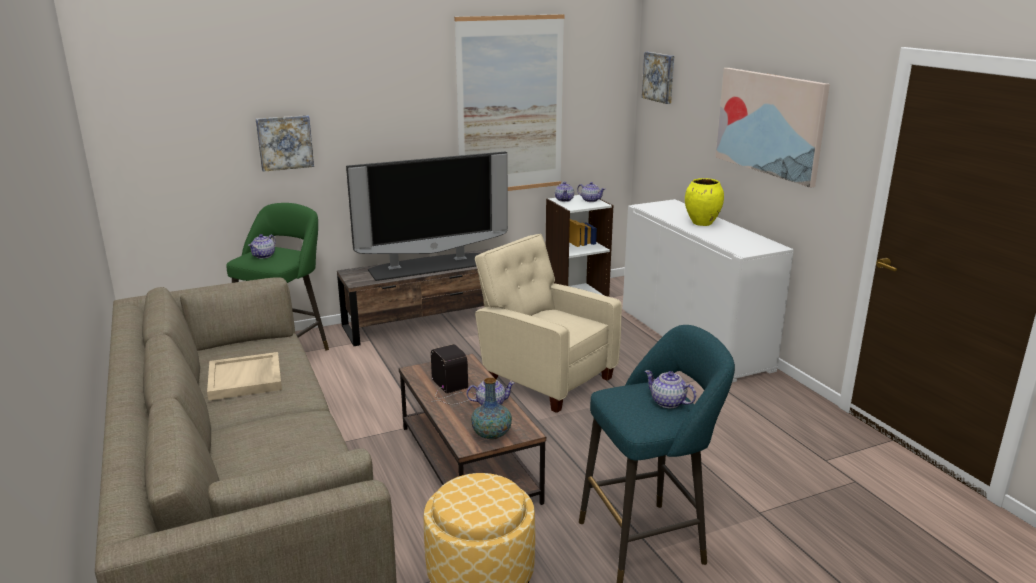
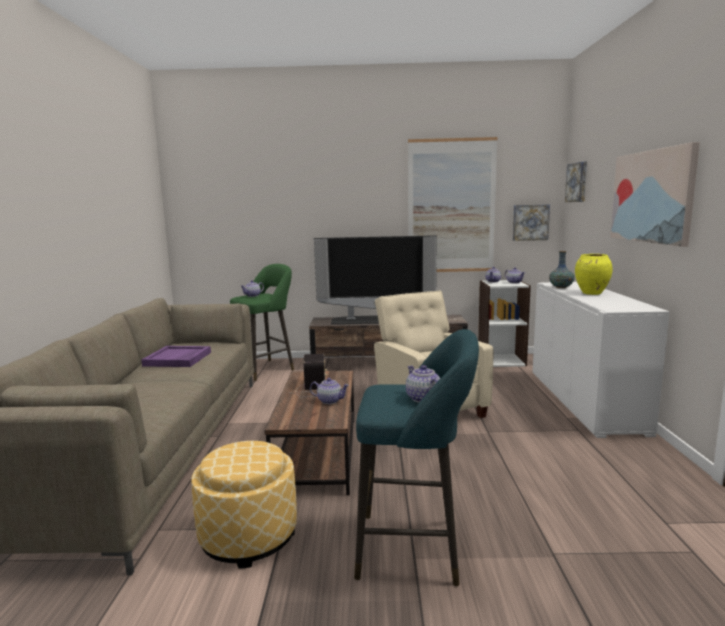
camera: 25 degrees right, 10 degrees down
beige tray [207,352,282,401] -> purple tray [141,346,211,367]
picture [256,115,314,172] -> picture moved to [512,204,550,241]
vase [471,378,512,440] -> vase moved to [549,251,575,288]

